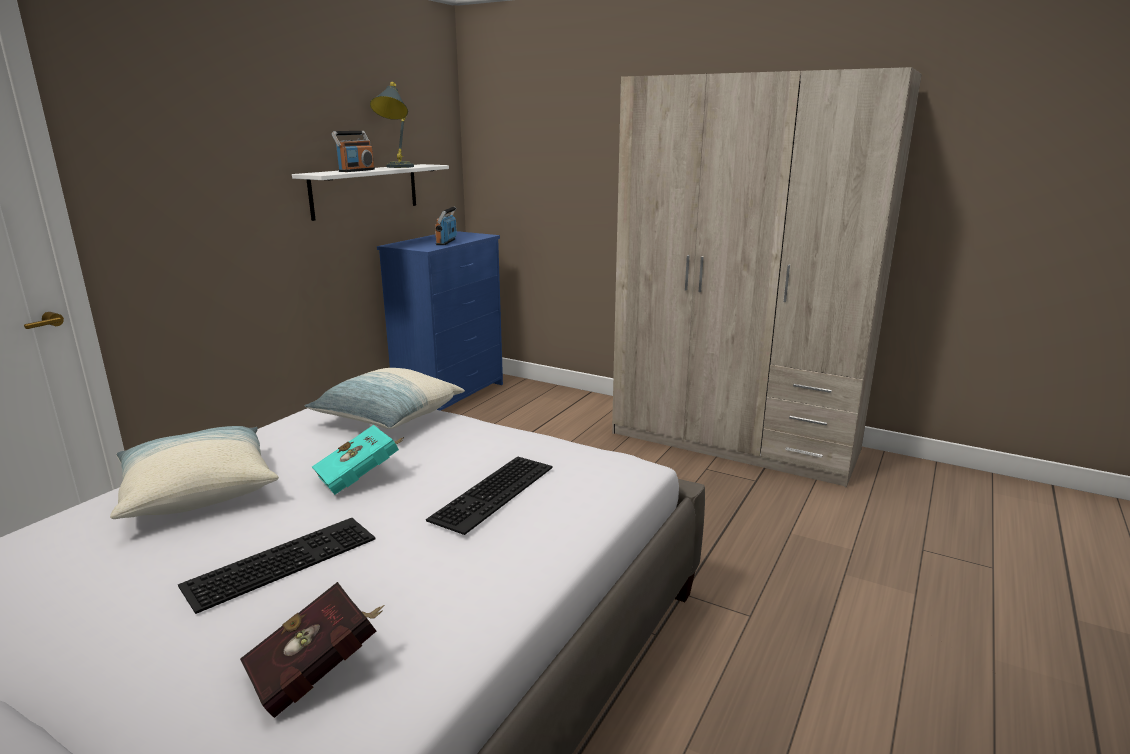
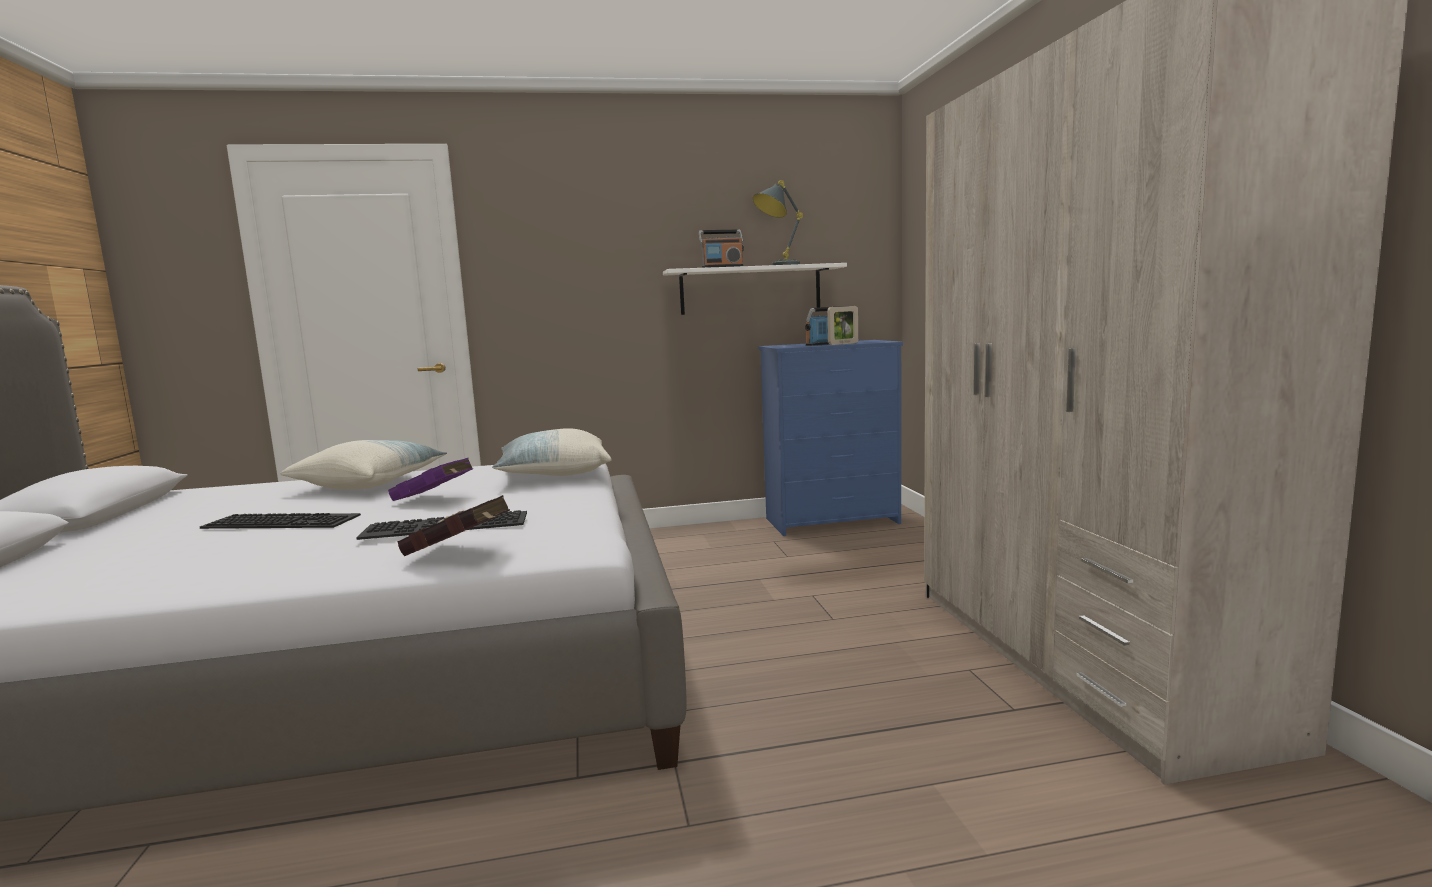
camera: 50 degrees right, 10 degrees down
red book [240,582,385,718] -> red book moved to [397,495,510,556]
turquoise book [312,425,404,495] -> purple book [388,458,473,501]
none -> picture frame [827,306,858,345]

